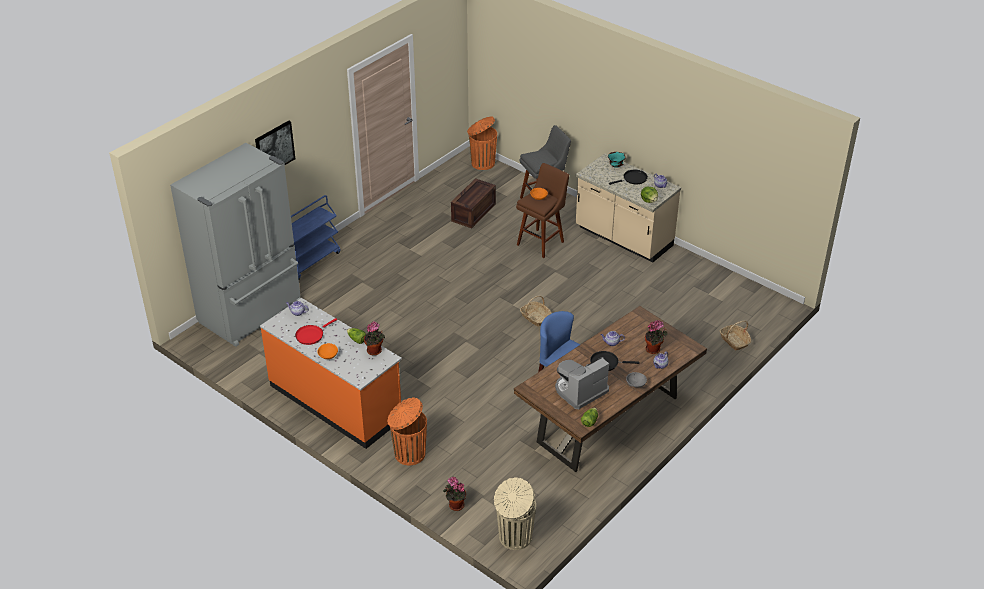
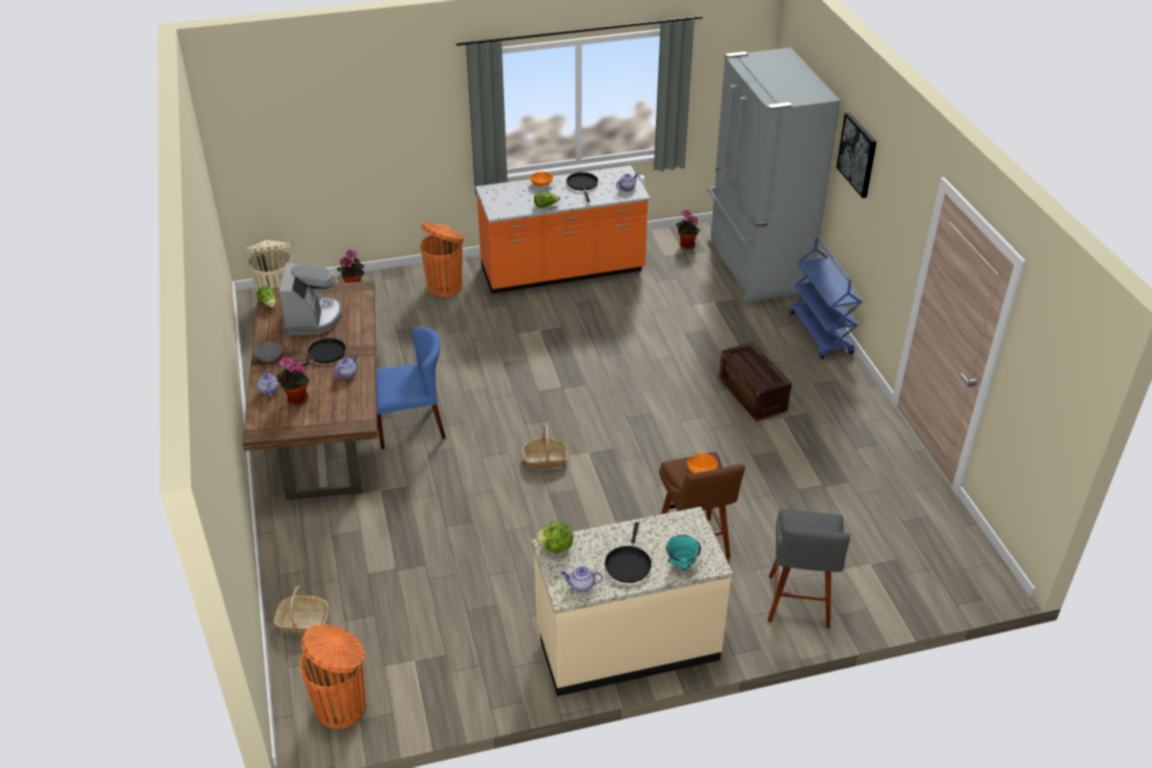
camera: 125 degrees right, 0 degrees up
red frying pan [295,318,337,345] -> black frying pan [566,172,598,202]
potted plant [364,321,385,355] -> potted plant moved to [676,210,700,249]
crate [451,178,496,229] -> crate moved to [719,342,792,421]
orange trash can [467,116,497,170] -> orange trash can moved to [300,624,366,729]

